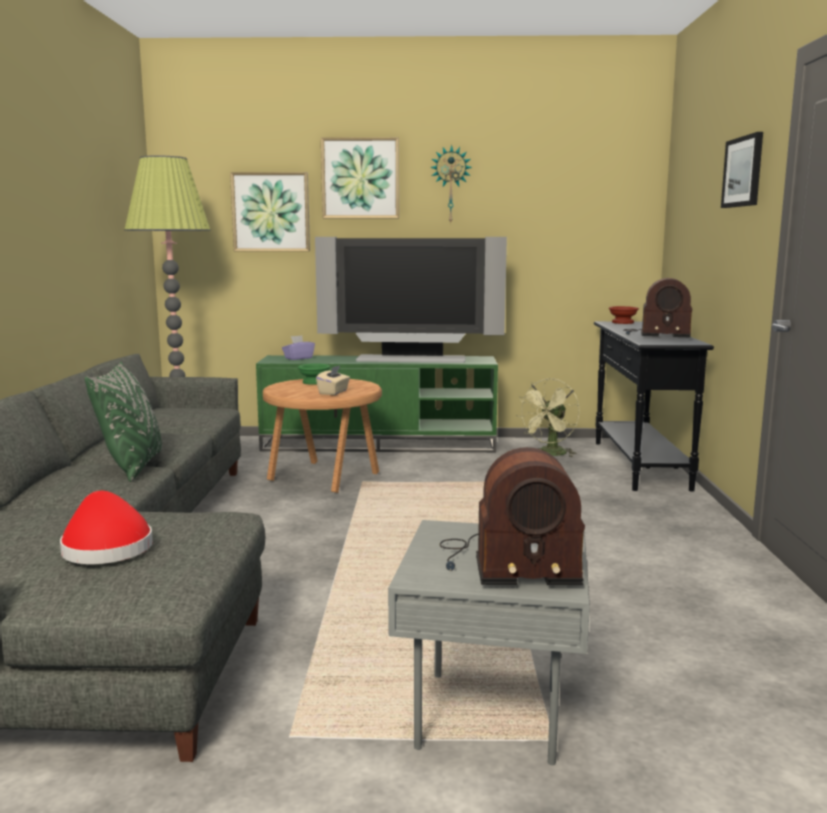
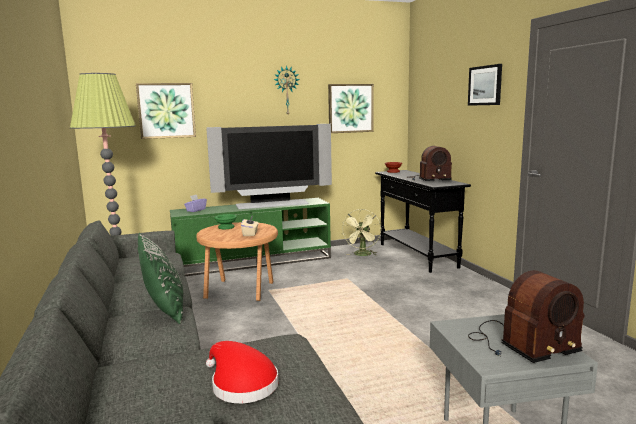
camera: 20 degrees left, 0 degrees up
picture [321,137,399,218] -> picture moved to [328,84,374,133]

